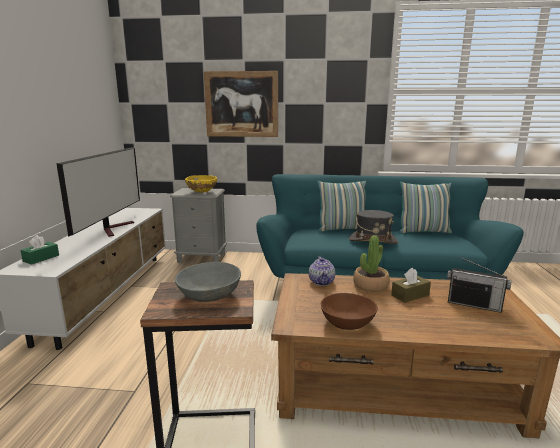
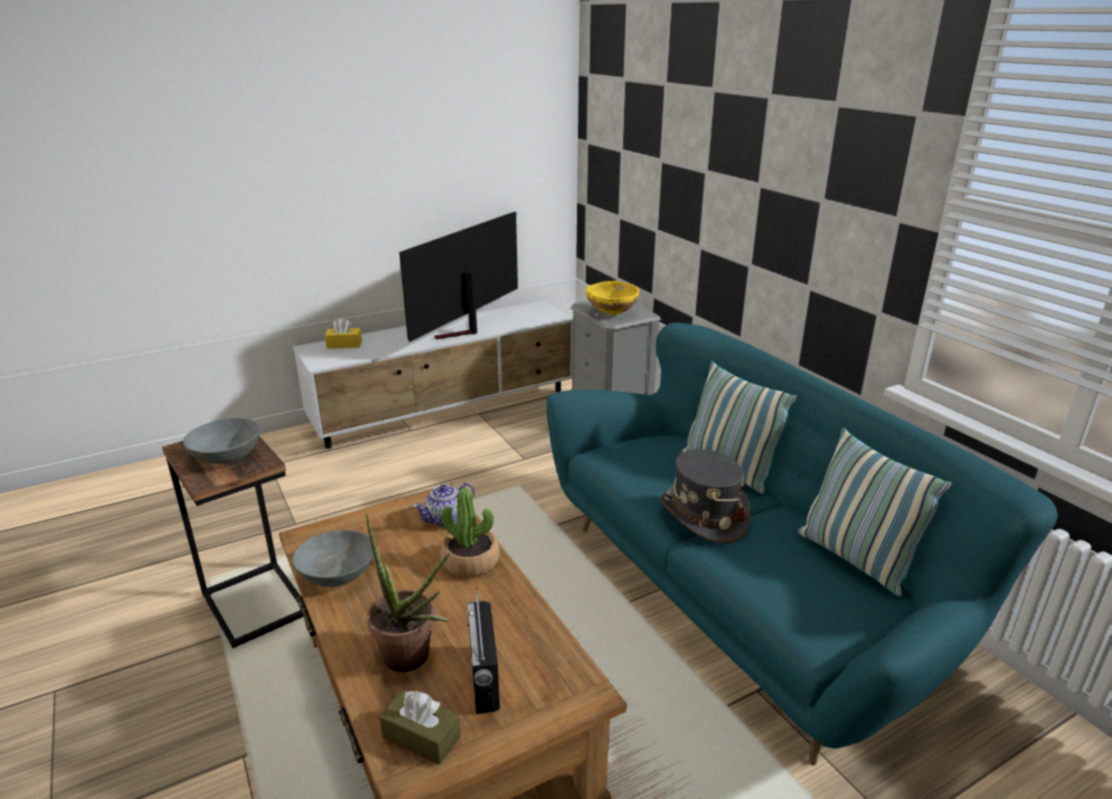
camera: 55 degrees right, 10 degrees up
green tissue box [20,235,59,265] -> yellow tissue box [325,318,362,349]
television [56,147,140,237] -> television turned 150 degrees clockwise [399,212,518,342]
picture [204,71,278,137] -> none
brown bowl [321,293,378,330] -> grey bowl [292,530,373,587]
brown tissue box [391,268,431,303] -> brown tissue box moved to [379,690,461,765]
none -> potted plant [366,515,451,672]

